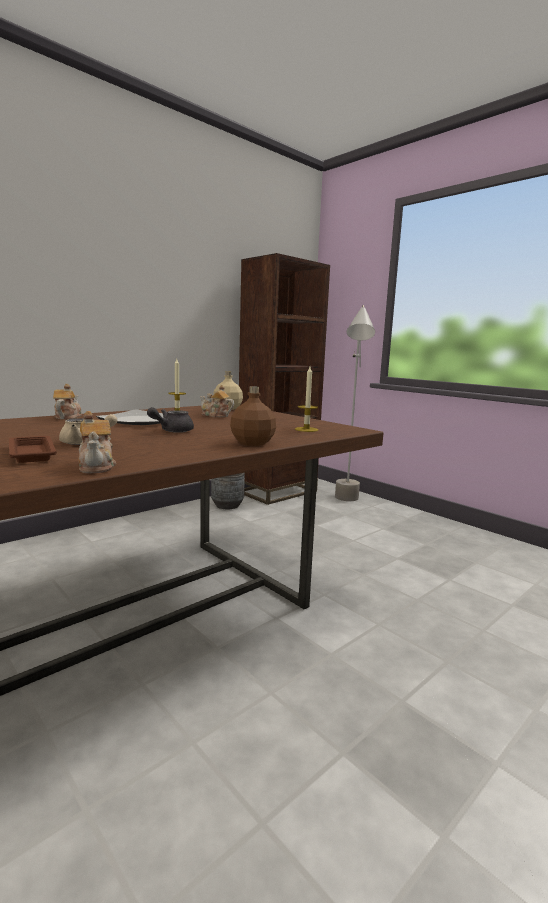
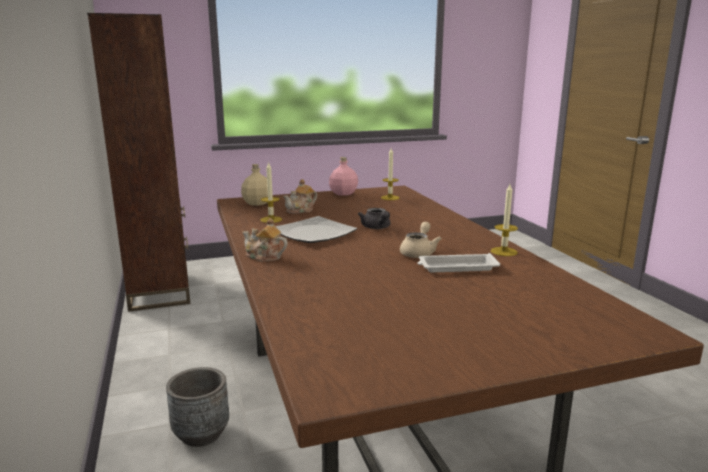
camera: 65 degrees left, 5 degrees up
brown tray [9,436,57,463] -> white tray [417,253,500,272]
teapot [78,411,116,473] -> candle [491,184,518,256]
grey planter [211,473,245,509] -> grey planter moved to [166,367,229,447]
brown bottle [230,386,276,446] -> none
grey floor lamp [335,305,375,501] -> none
none -> pink bottle [329,157,358,196]

